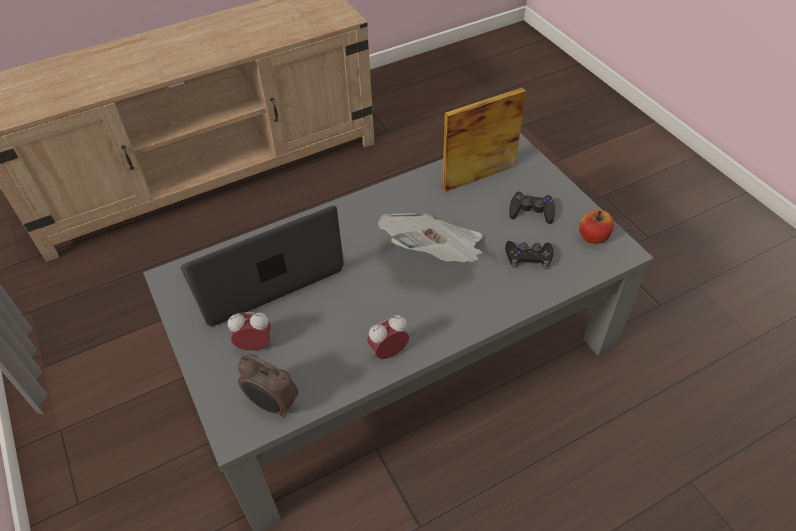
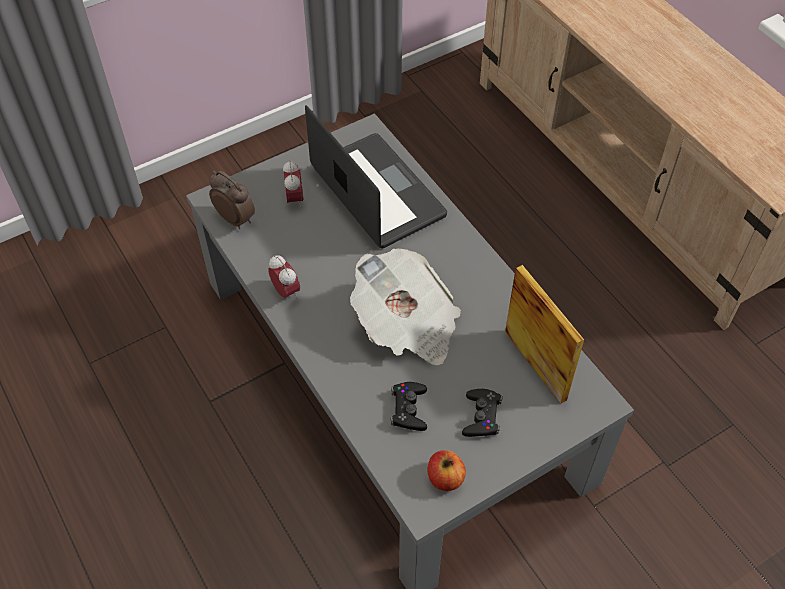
camera: 85 degrees right, 5 degrees up
alarm clock [238,354,298,418] -> alarm clock turned 105 degrees clockwise [209,171,255,229]

